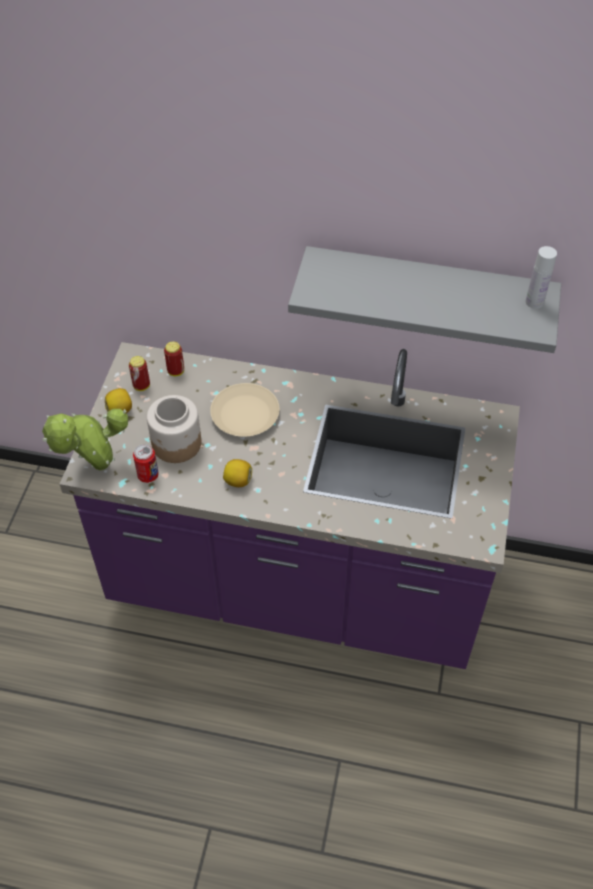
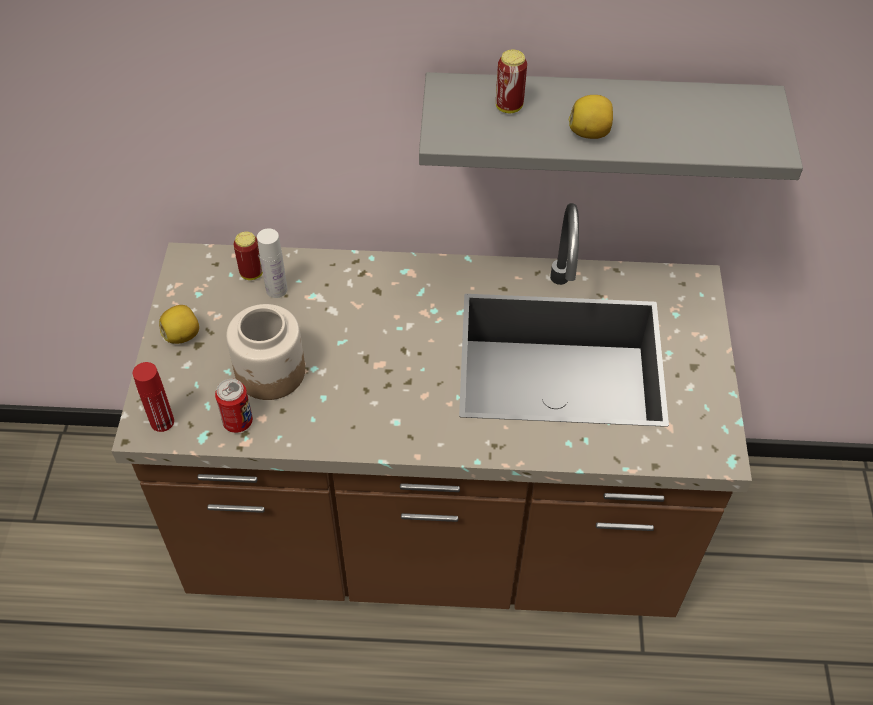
camera: 10 degrees left, 0 degrees up
potted plant [42,409,128,470] -> red bottle [133,362,174,432]
purple counter [60,342,520,669] -> brown counter [112,203,752,617]
can [129,356,150,391] -> can moved to [496,50,527,113]
beige plate [210,383,279,437] -> none
lemon [223,459,252,487] -> lemon moved to [569,95,613,139]
white bottle [525,246,557,309] -> white bottle moved to [257,228,288,298]

